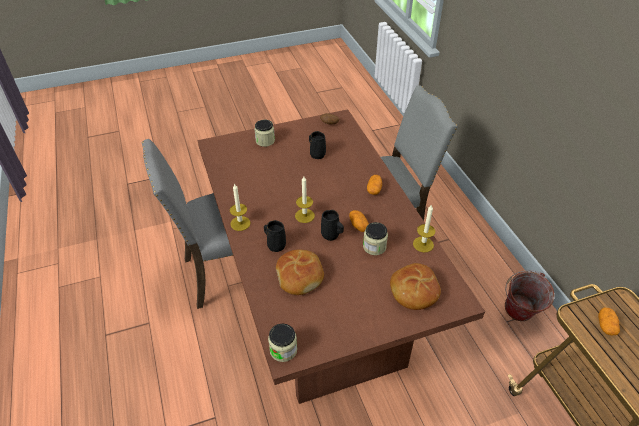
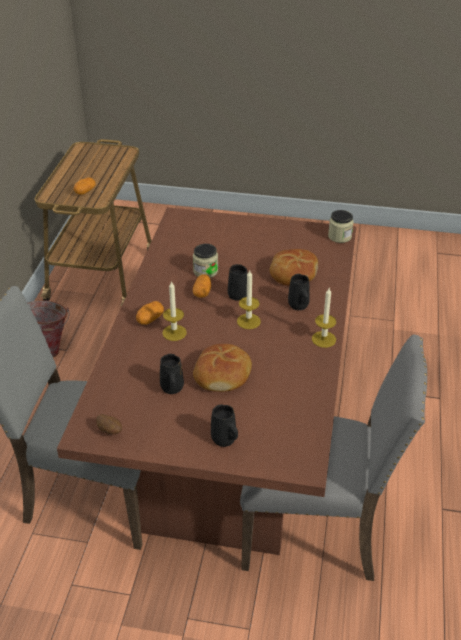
camera: 150 degrees left, 5 degrees down
jar [254,120,275,147] -> black mug [211,405,238,447]
bread [390,263,441,310] -> bread moved to [193,344,252,392]
candle [413,204,435,252] -> candle moved to [162,281,187,341]

